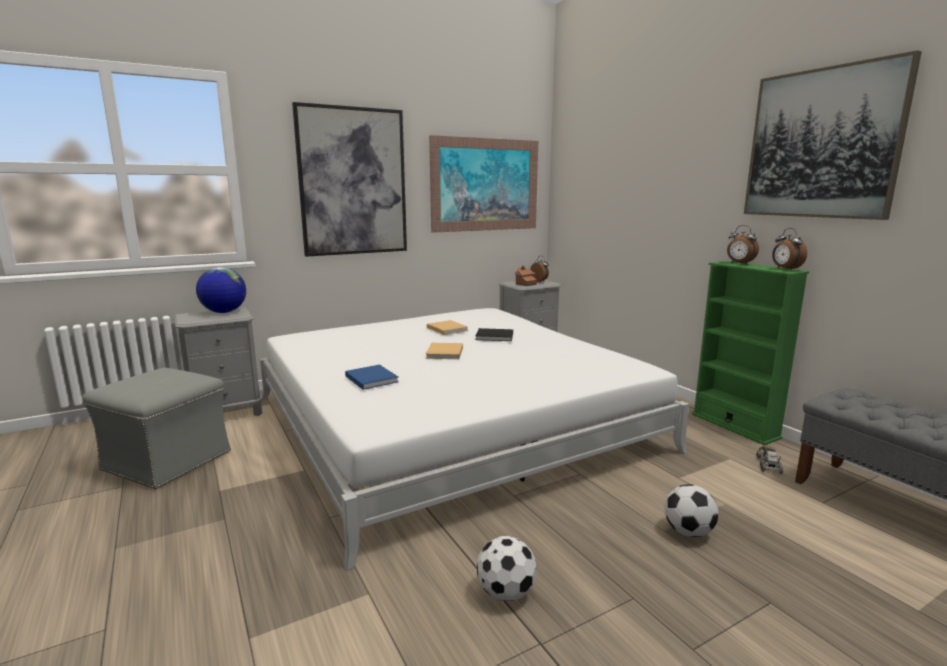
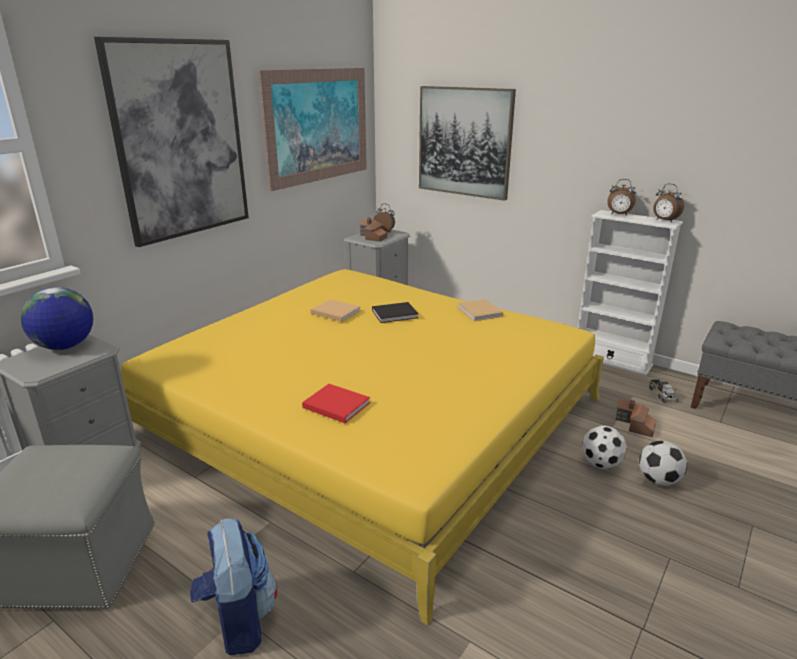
camera: 25 degrees left, 10 degrees up
white bed [260,308,689,571] -> yellow bed [121,269,604,626]
blue book [345,365,399,390] -> red book [302,384,370,423]
beige book [426,343,463,359] -> beige book moved to [457,299,503,321]
football [477,536,537,601] -> football moved to [582,425,627,469]
green bookcase [692,261,809,445] -> white bookcase [578,210,683,376]
picture [744,50,922,220] -> picture moved to [419,86,516,201]
none -> backpack [190,518,277,655]
none -> toy house [616,399,657,438]

